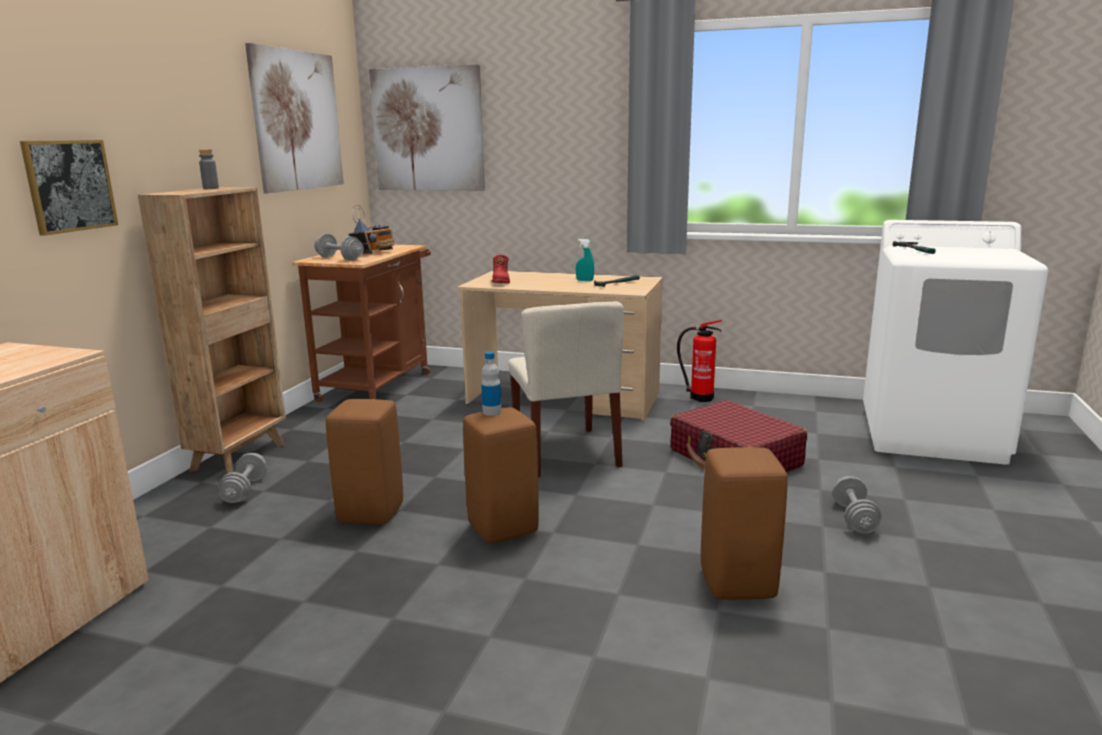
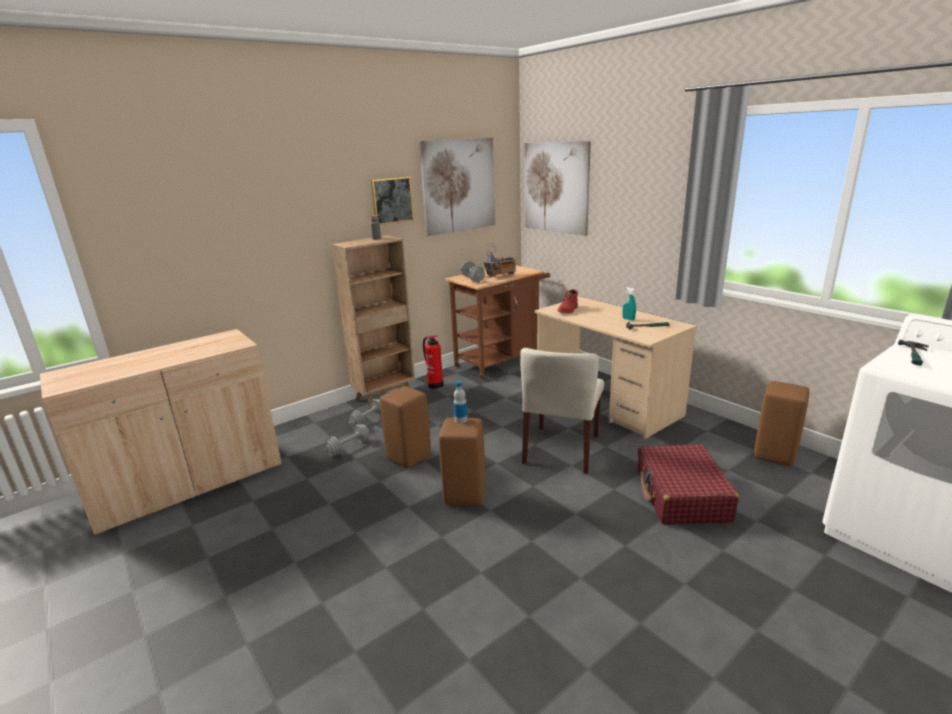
camera: 35 degrees right, 5 degrees up
picture [20,140,118,236] -> picture moved to [371,176,414,225]
fire extinguisher [677,320,722,402] -> fire extinguisher moved to [423,335,443,389]
brown stool [701,447,788,600] -> brown stool moved to [754,381,809,466]
grey dumbbell [832,476,882,534] -> grey dumbbell moved to [325,424,369,456]

